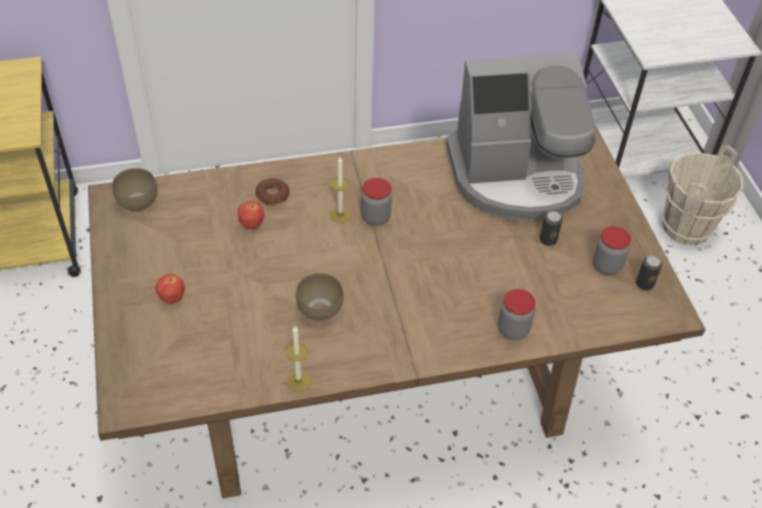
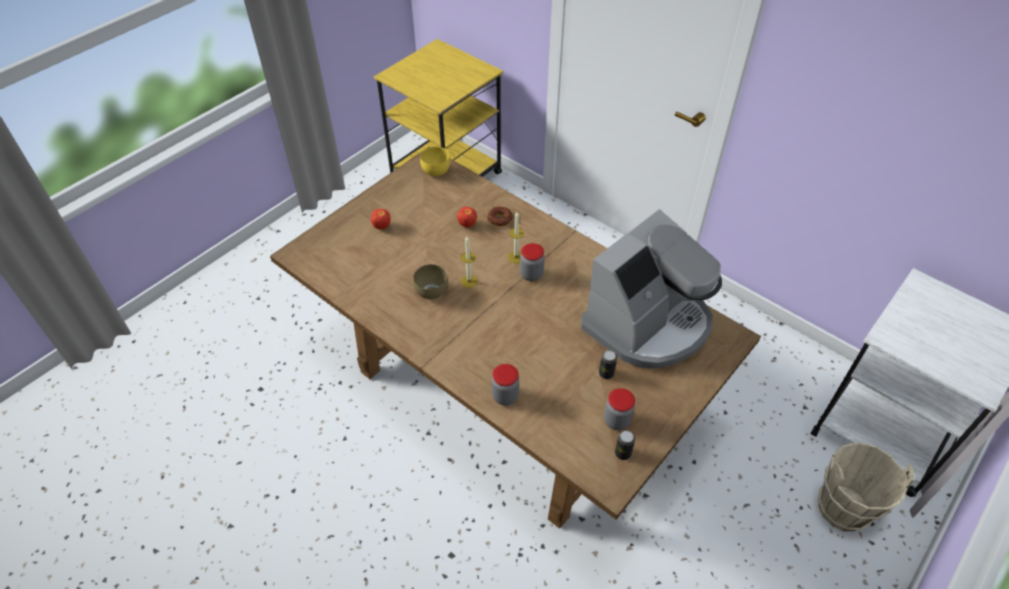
camera: 55 degrees right, 0 degrees up
brown bowl [112,168,157,211] -> yellow bowl [420,146,450,177]
candle [286,326,311,392] -> candle moved to [460,236,478,288]
coffee machine [446,53,596,221] -> coffee machine turned 90 degrees counterclockwise [581,209,722,369]

